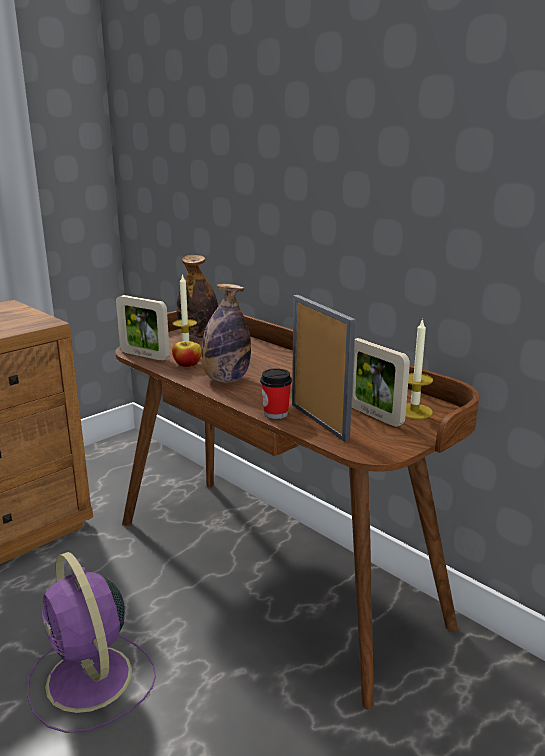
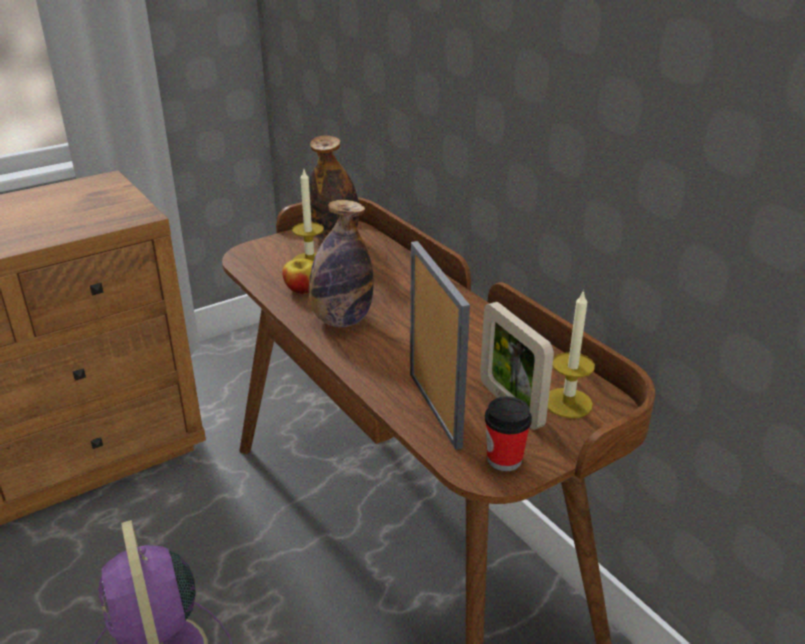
camera: 10 degrees right, 10 degrees up
picture frame [116,295,170,361] -> none
cup [260,368,292,419] -> cup moved to [485,397,532,471]

